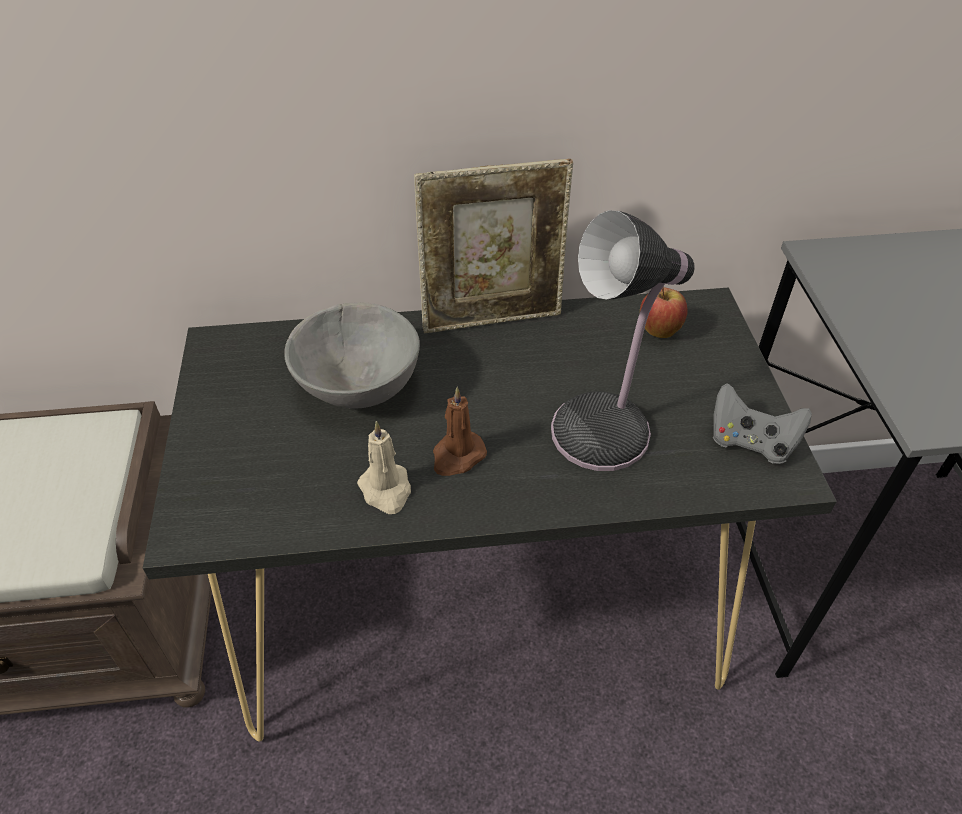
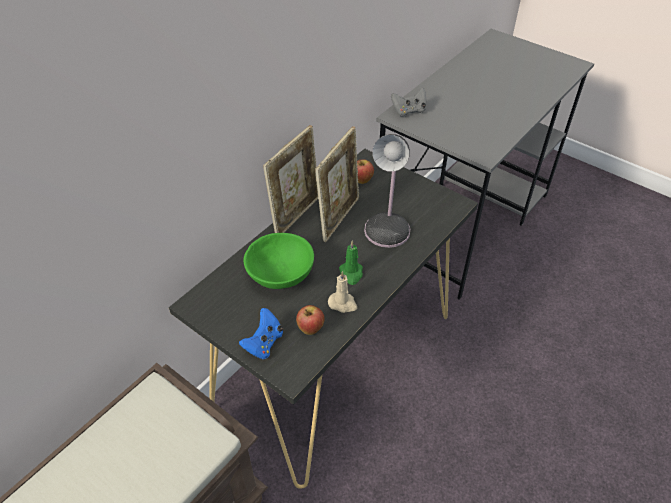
camera: 45 degrees left, 0 degrees up
grey bowl [284,302,420,409] -> green bowl [243,233,314,289]
brown candle [433,387,487,476] -> green candle [339,240,363,285]
grey game controller [713,383,812,464] -> grey game controller moved to [391,87,427,117]
none -> blue game controller [239,308,283,359]
none -> apple [296,305,325,335]
none -> picture frame [315,126,359,242]

